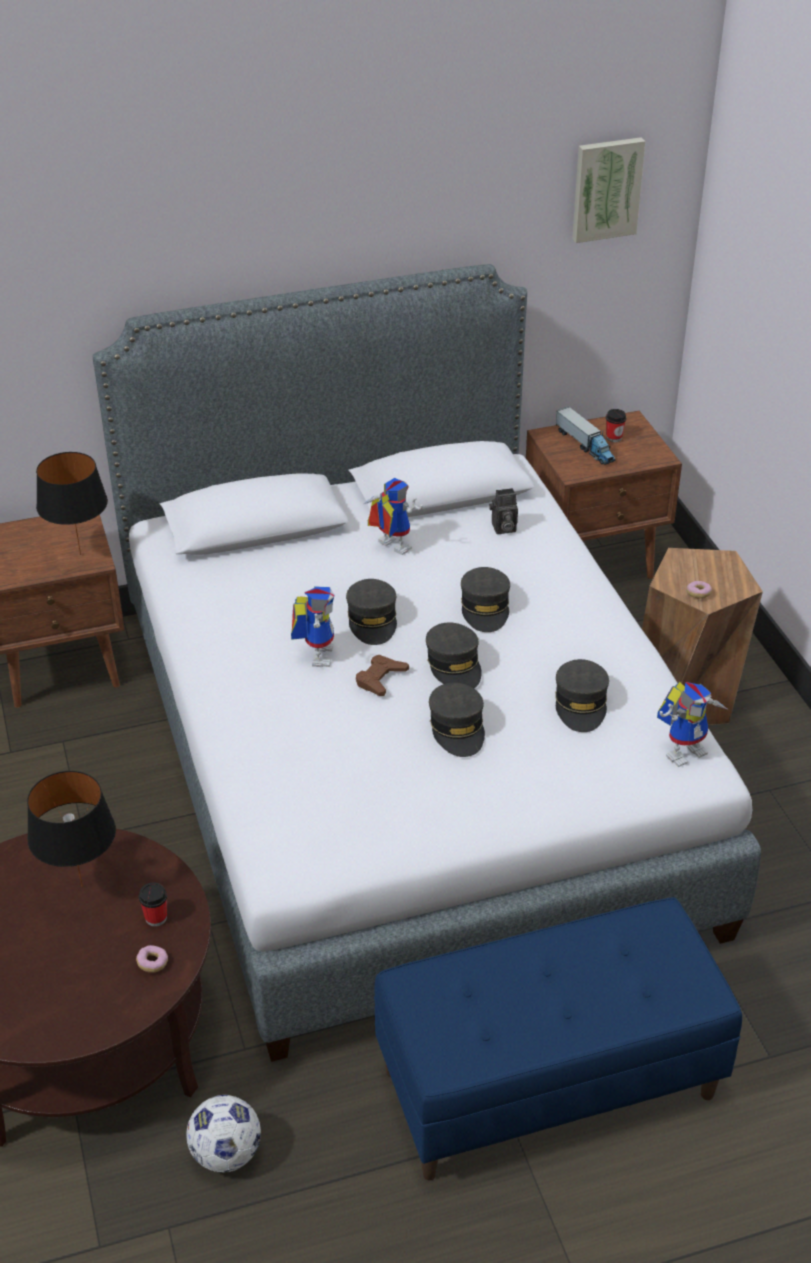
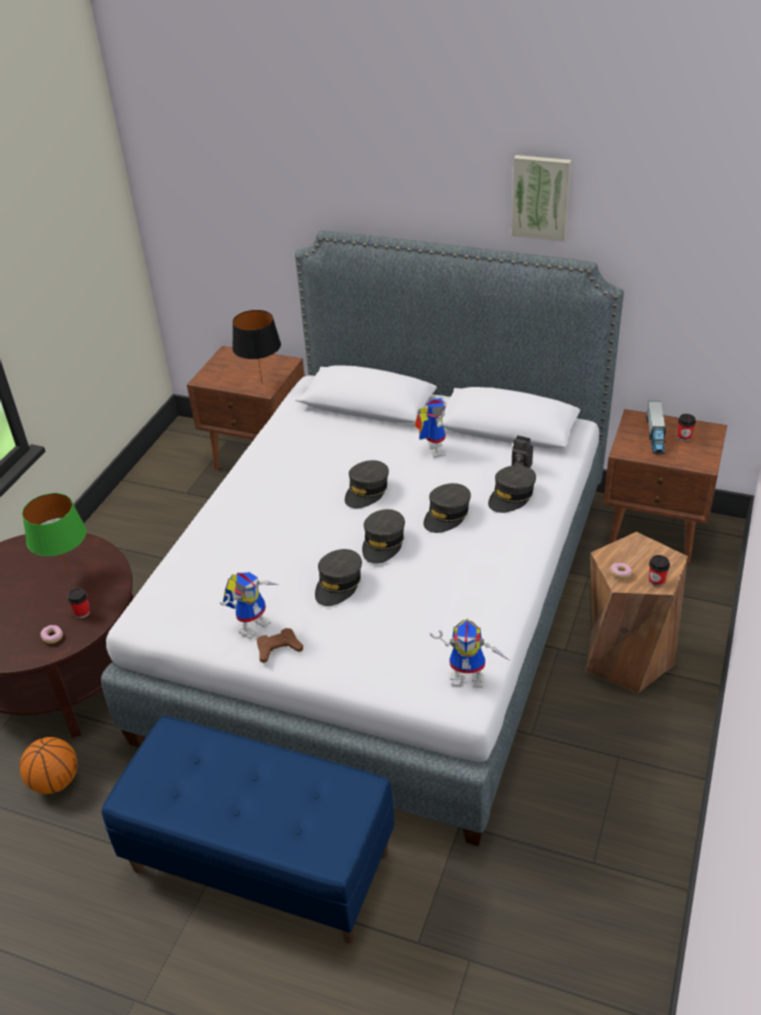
camera: 40 degrees right, 0 degrees up
black table lamp [27,771,116,887] -> green table lamp [22,493,87,575]
football [186,1095,261,1173] -> basketball [20,737,77,794]
toy robot [291,586,334,667] -> toy robot moved to [220,571,278,639]
brown game controller [356,655,409,696] -> brown game controller moved to [257,628,303,663]
grey cap [555,659,609,732] -> grey cap moved to [488,465,536,513]
picture [572,137,645,243] -> picture moved to [511,155,571,242]
none -> cup [649,555,670,587]

